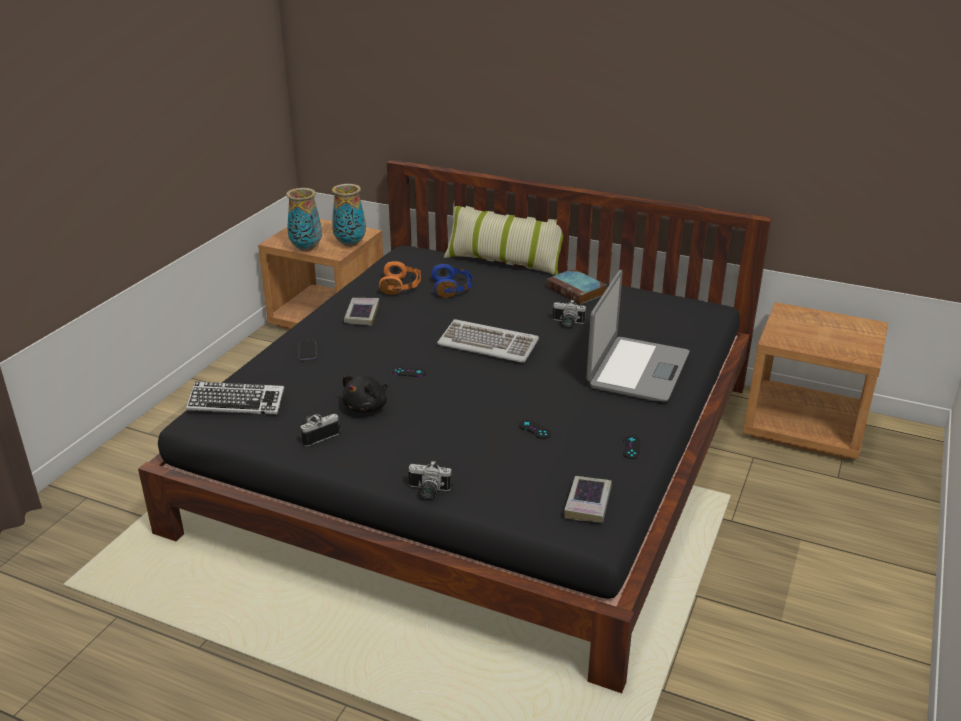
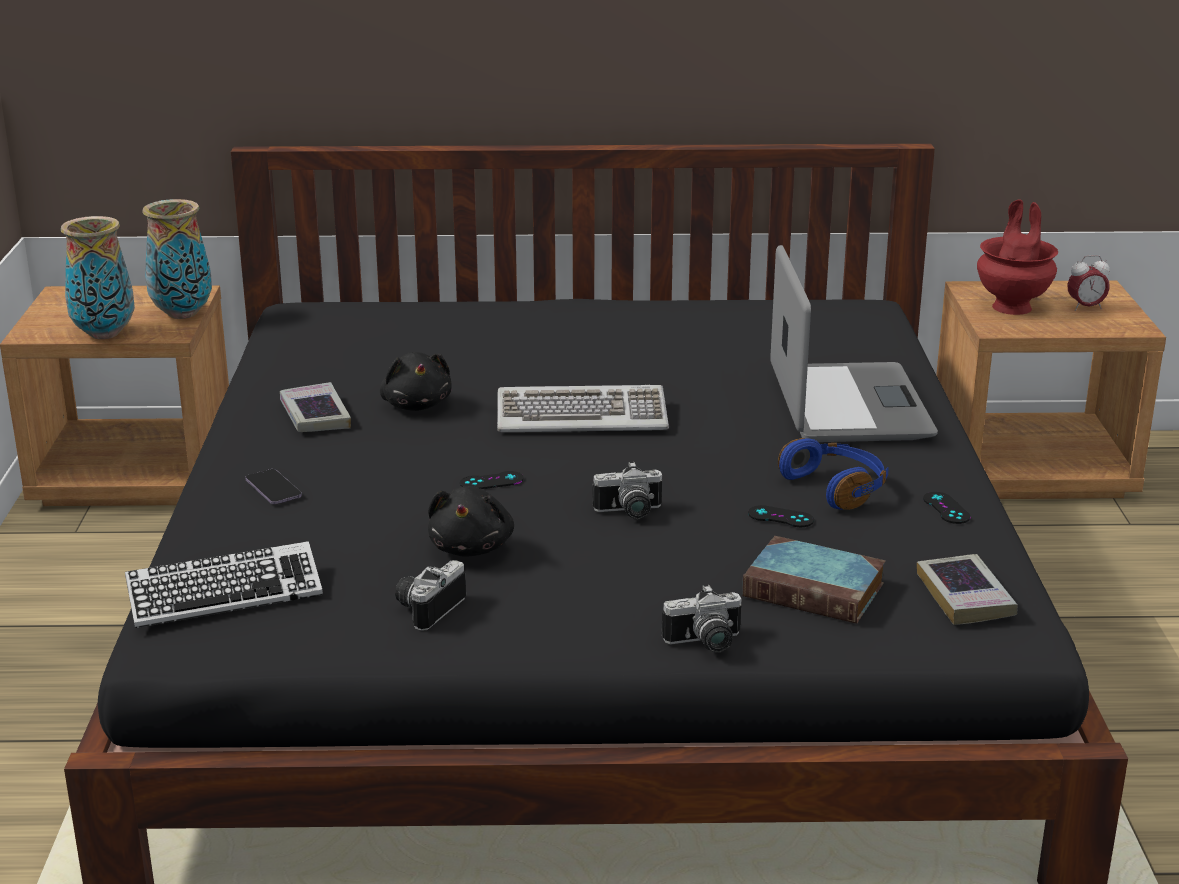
camera: 25 degrees left, 5 degrees down
orange headphones [379,261,421,295] -> none
blue headphones [432,264,473,298] -> blue headphones moved to [778,438,889,510]
pillow [443,204,563,276] -> none
book [546,269,606,305] -> book moved to [742,536,885,624]
camera [553,300,586,327] -> camera moved to [592,462,662,519]
none -> black plush toy [380,352,452,411]
none -> red vase [977,199,1058,315]
none -> alarm clock [1067,255,1110,311]

